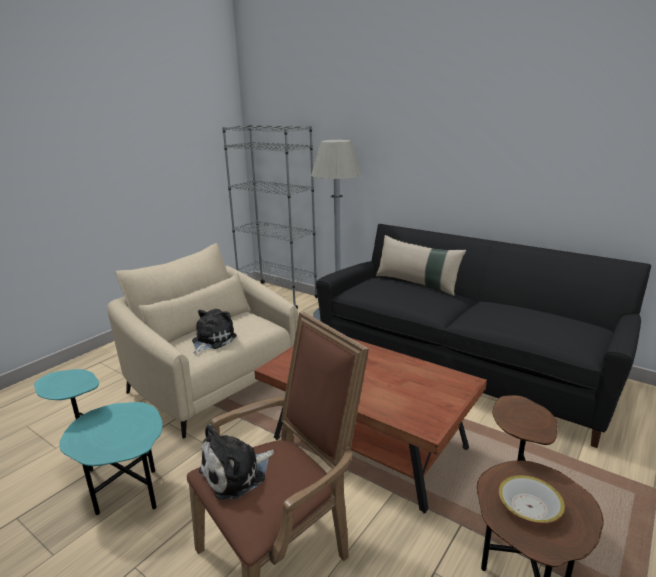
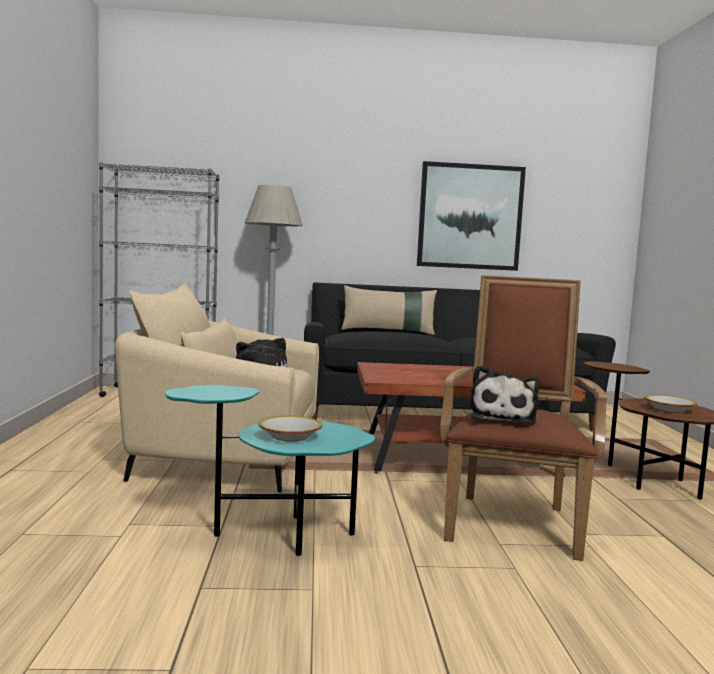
camera: 40 degrees left, 15 degrees down
none -> bowl [258,416,322,441]
none -> picture [417,161,526,271]

